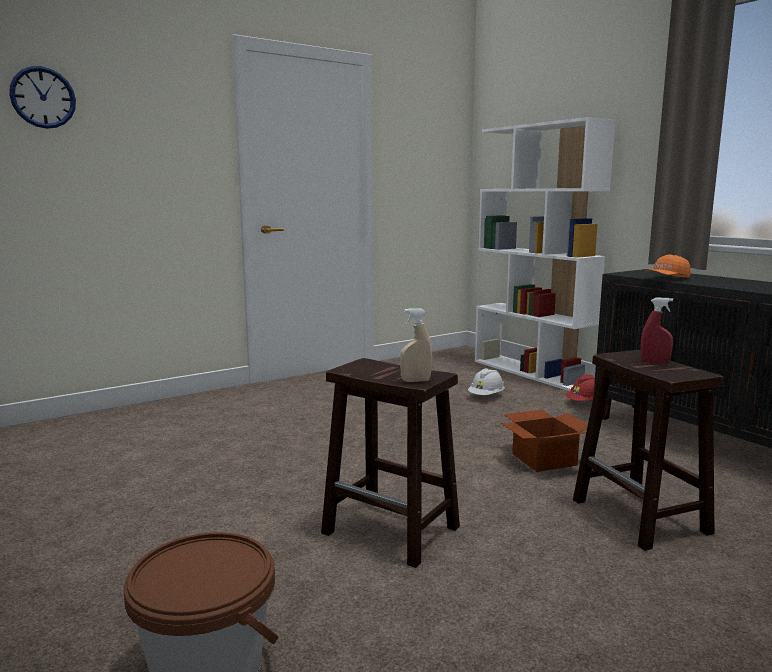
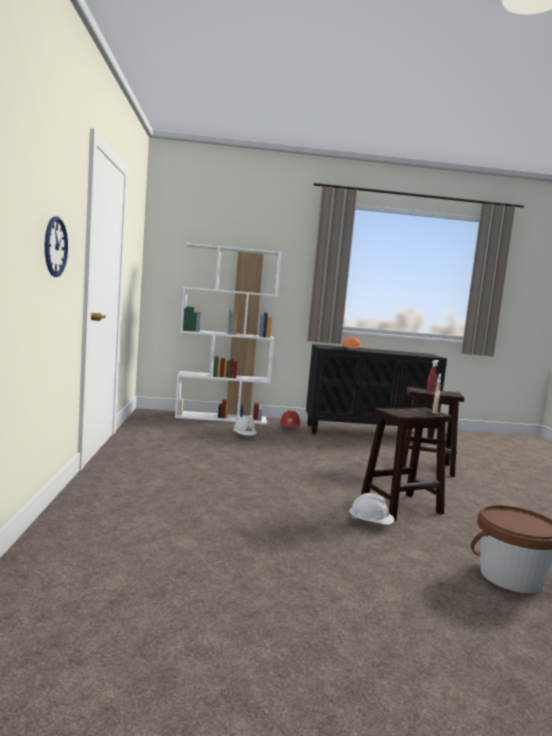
camera: 60 degrees left, 5 degrees down
wall clock [9,66,76,129] -> wall clock moved to [45,217,68,277]
cardboard box [501,410,588,472] -> none
none -> white hard hat [348,493,394,525]

